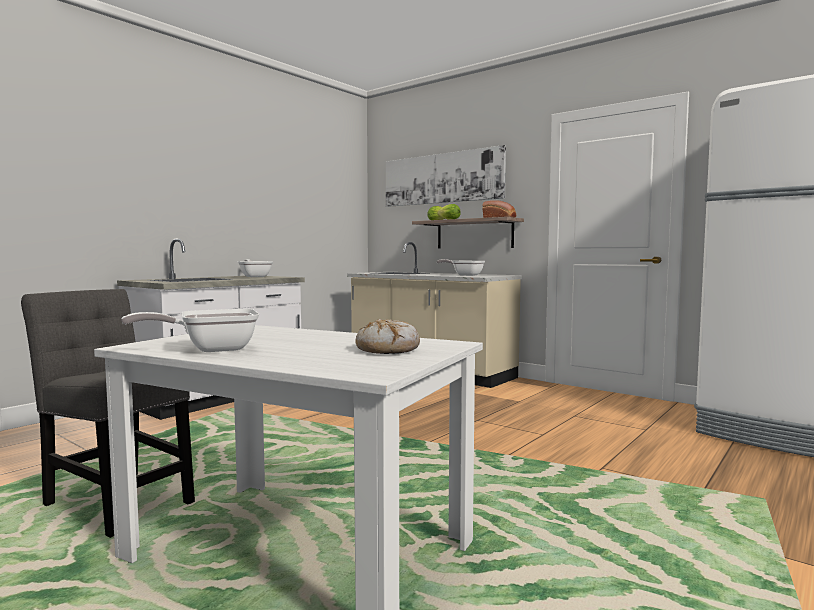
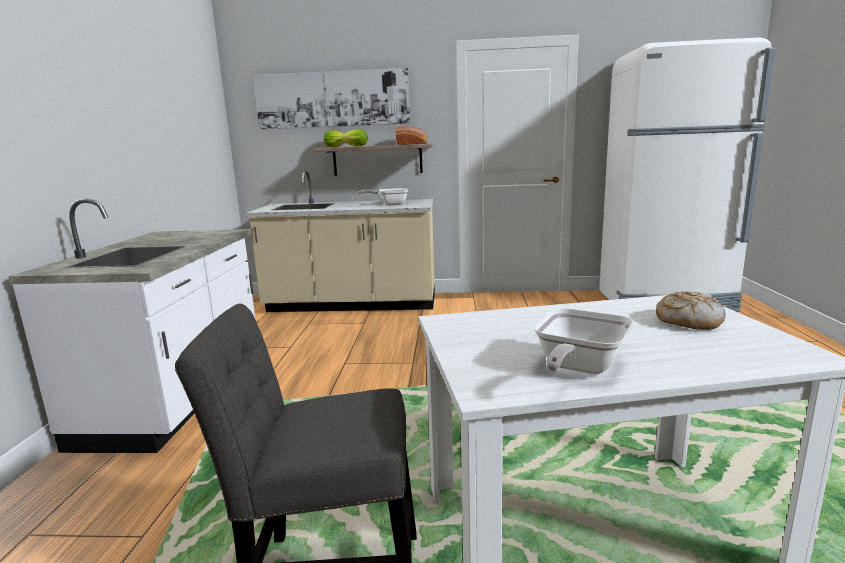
camera: 35 degrees left, 10 degrees up
frying pan [238,260,273,277] -> none

